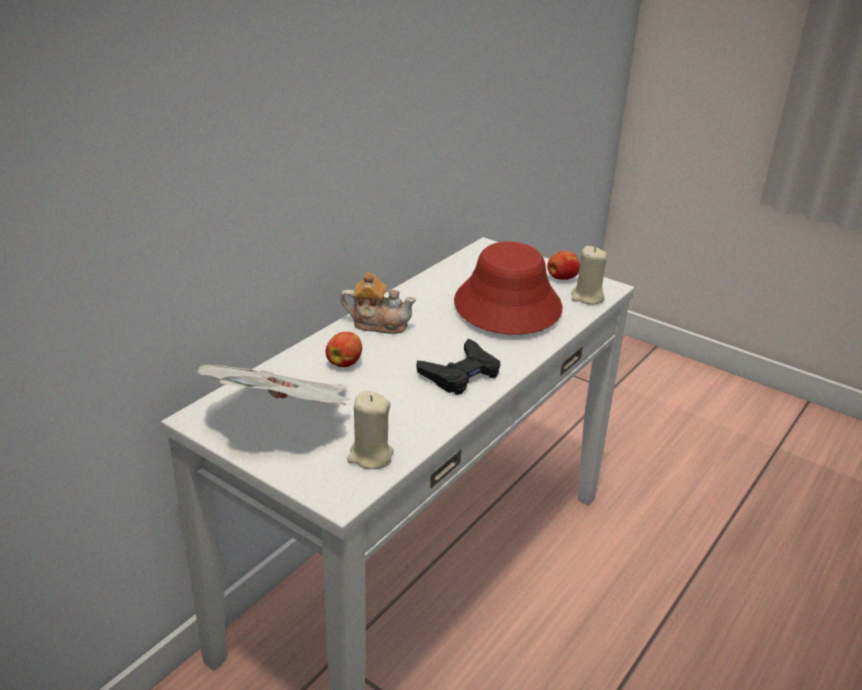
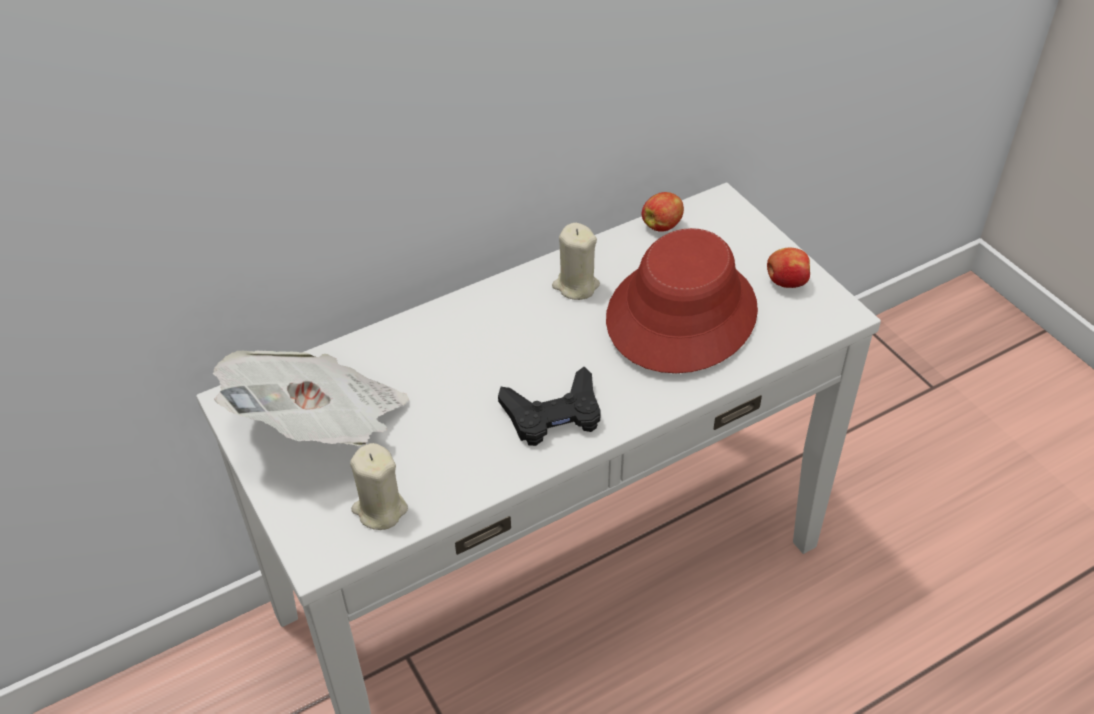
camera: 25 degrees right, 15 degrees up
apple [326,332,362,367] -> apple moved to [642,192,684,232]
teapot [340,272,416,334] -> none
beige candle [571,246,607,304] -> beige candle moved to [552,223,600,300]

